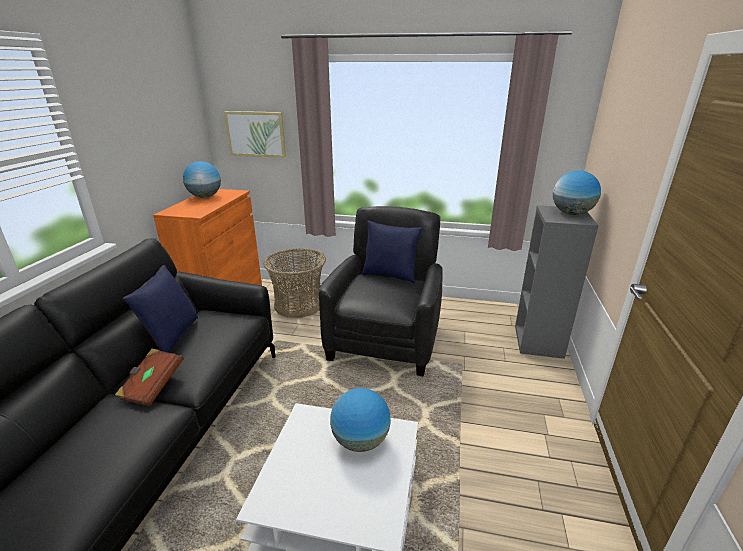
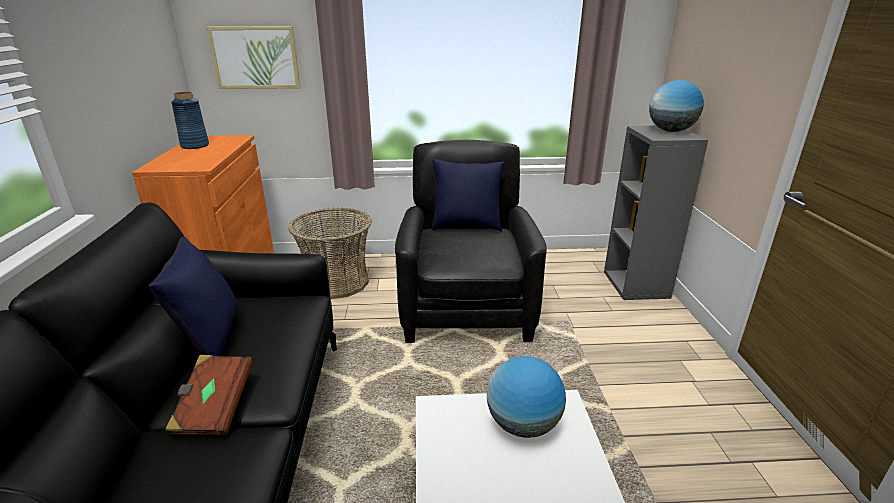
camera: 15 degrees left, 0 degrees up
globe [183,161,221,198] -> blue vase [171,92,209,149]

